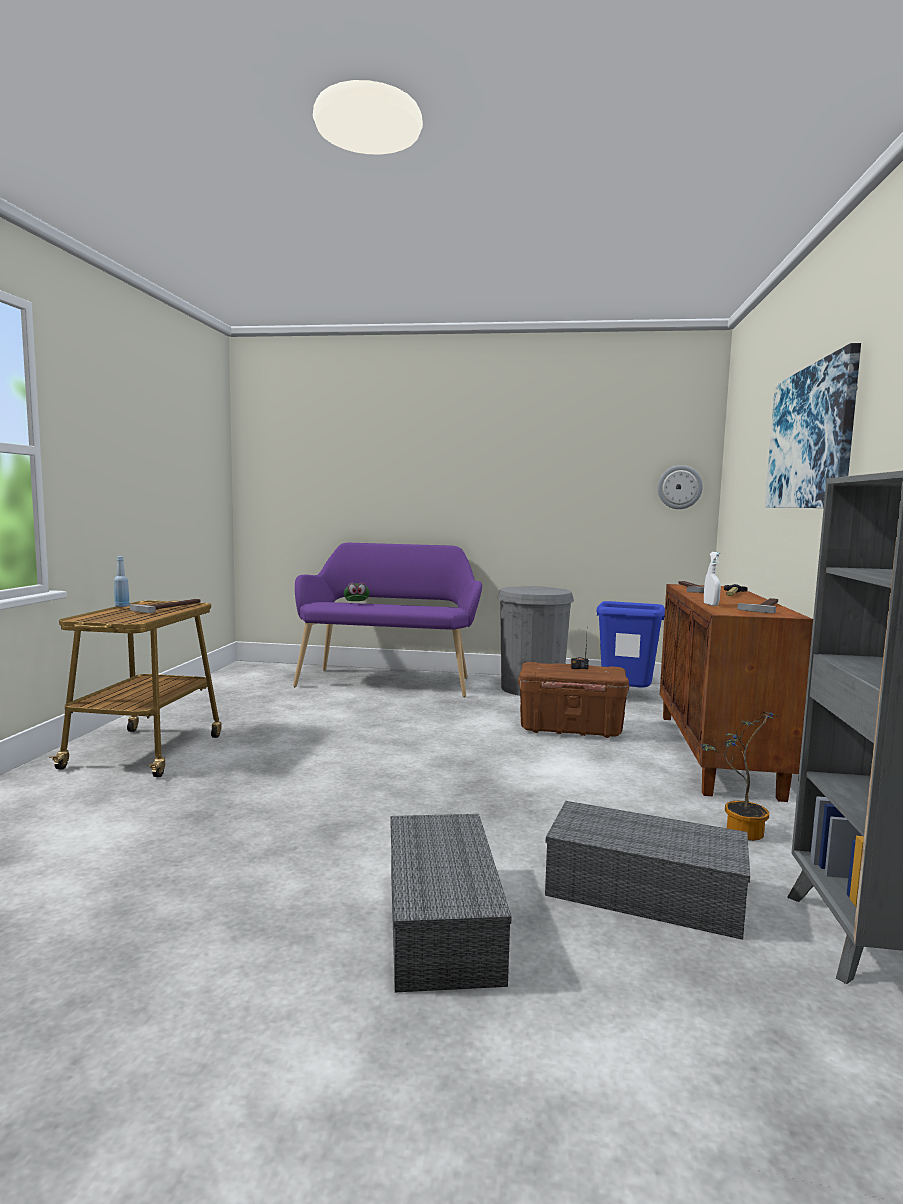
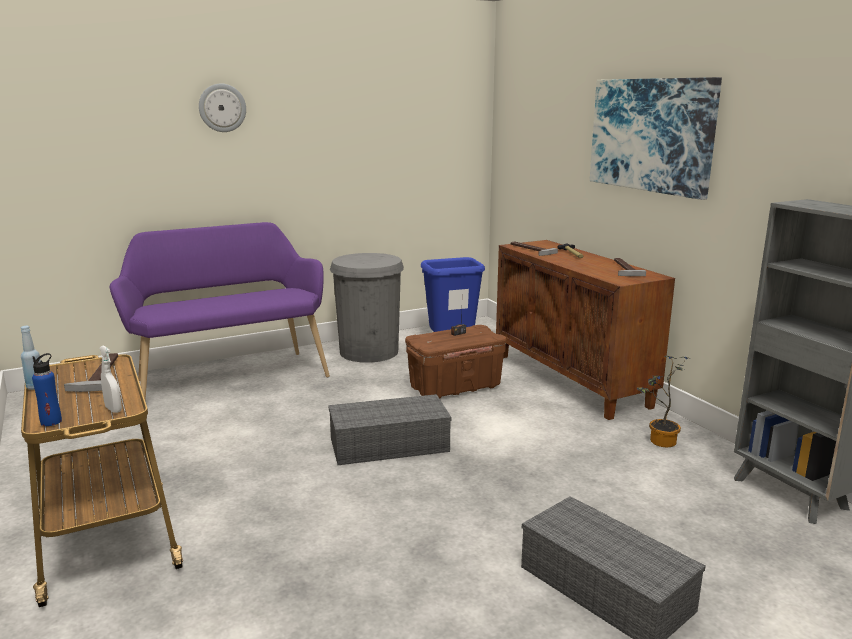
camera: 35 degrees left, 10 degrees up
green cap [344,583,369,601] -> none
grey storage box [545,801,750,940] -> grey storage box moved to [328,394,451,465]
wall clock [658,465,703,509] -> wall clock moved to [199,84,246,132]
white spray bottle [704,552,721,606] -> white spray bottle moved to [99,346,122,413]
none -> blue bottle [32,353,62,426]

